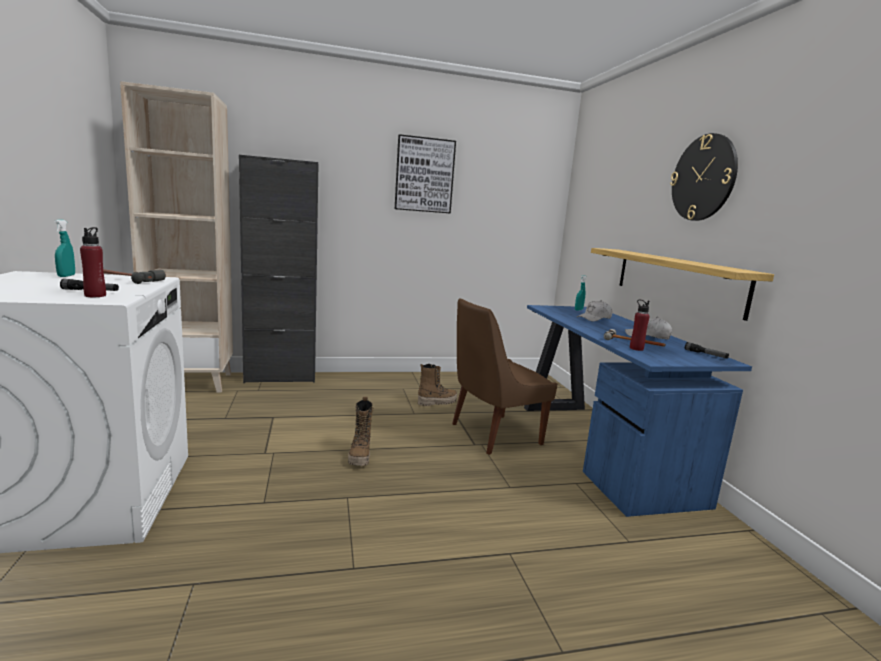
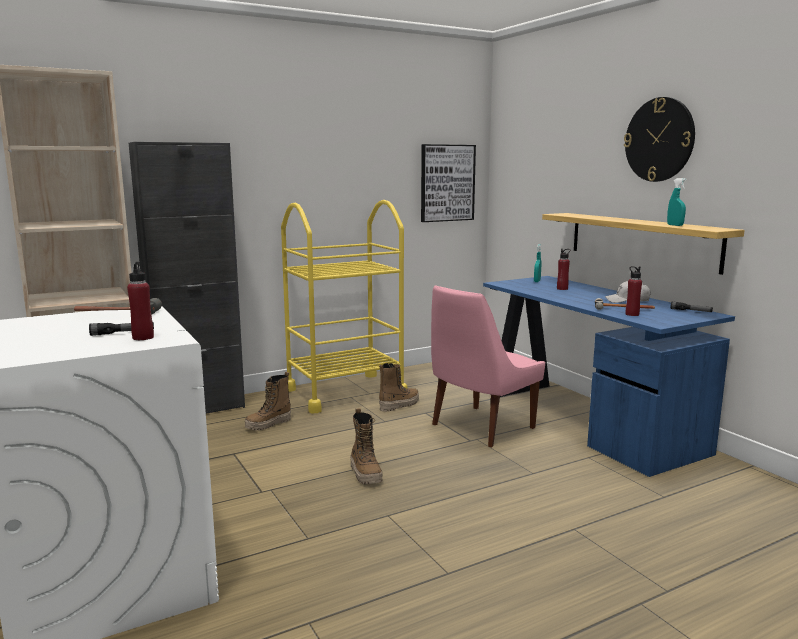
camera: 15 degrees left, 0 degrees up
turquoise spray bottle [54,220,75,277] -> turquoise spray bottle moved to [667,178,686,226]
picture [395,134,456,214] -> picture moved to [421,144,476,222]
brown chair [452,298,557,455] -> pink chair [431,285,545,447]
white cap [577,300,612,321] -> red bottle [557,249,571,290]
none -> boot [245,372,291,431]
none -> yellow cart [281,200,408,413]

